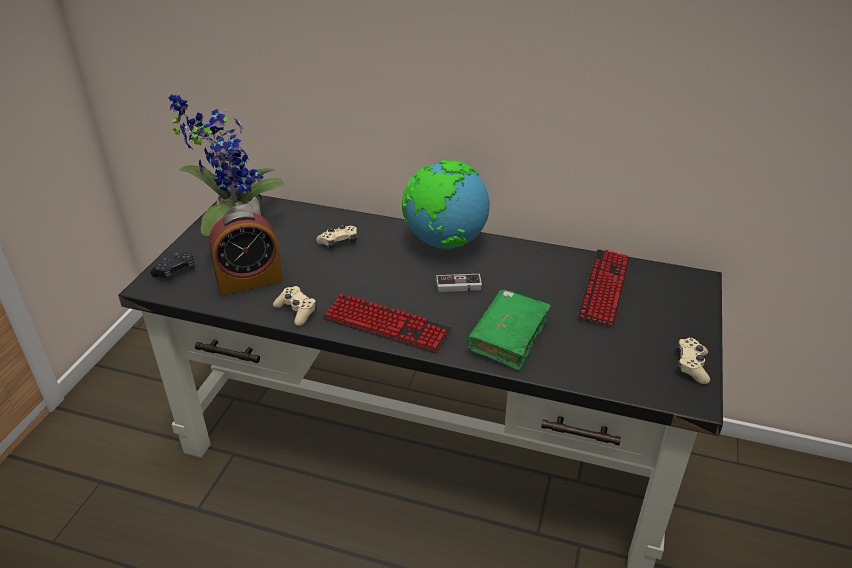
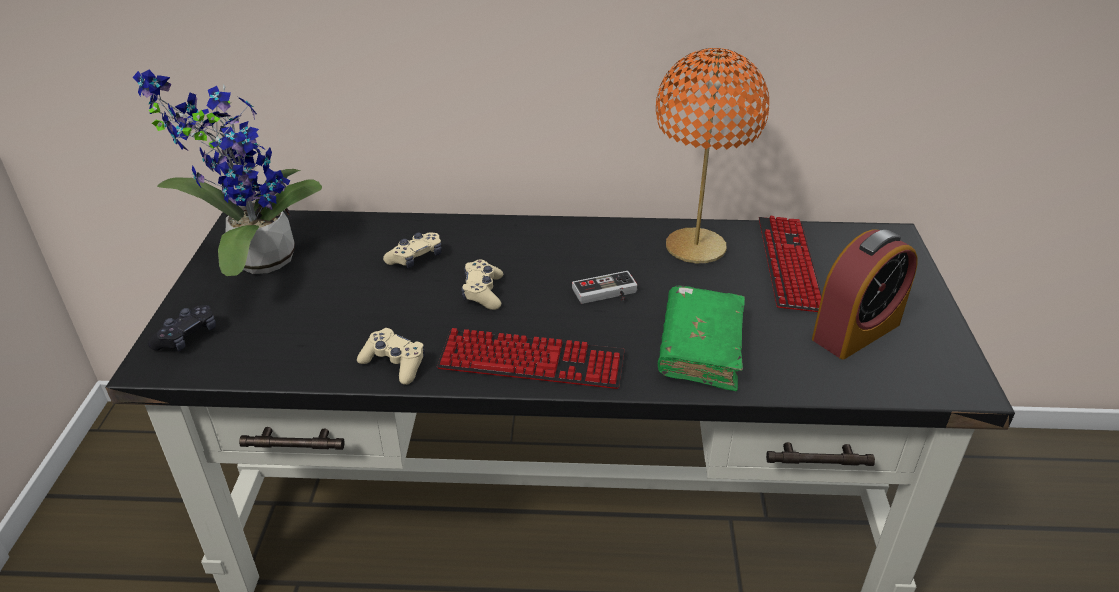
camera: 15 degrees left, 0 degrees up
alarm clock [209,211,283,295] -> alarm clock moved to [812,229,918,359]
globe [402,160,490,250] -> none
beige game controller [677,338,710,384] -> beige game controller moved to [461,259,503,310]
none -> orange table lamp [656,48,770,263]

